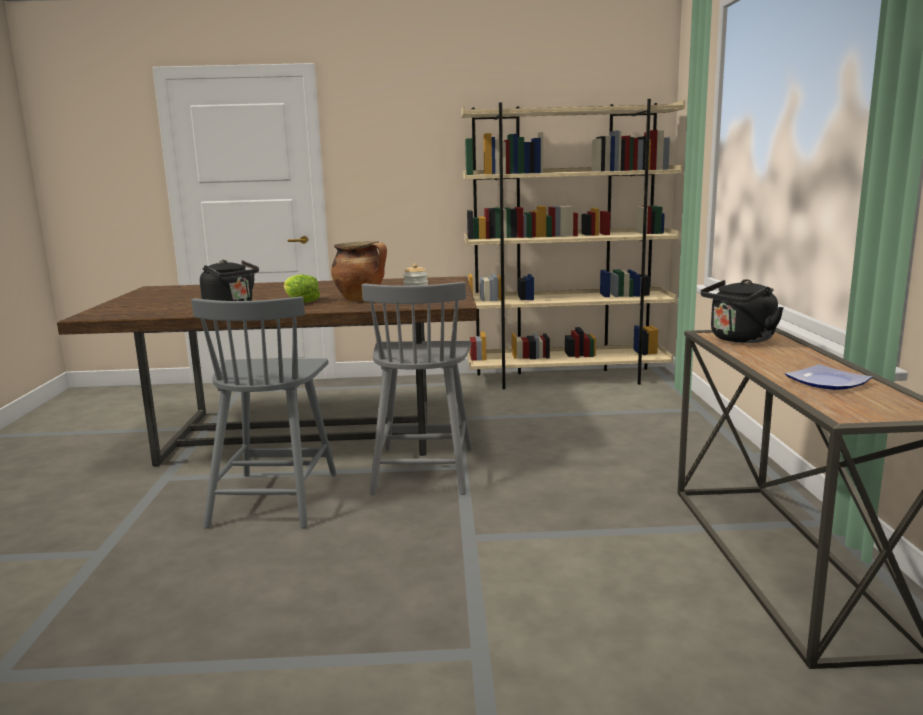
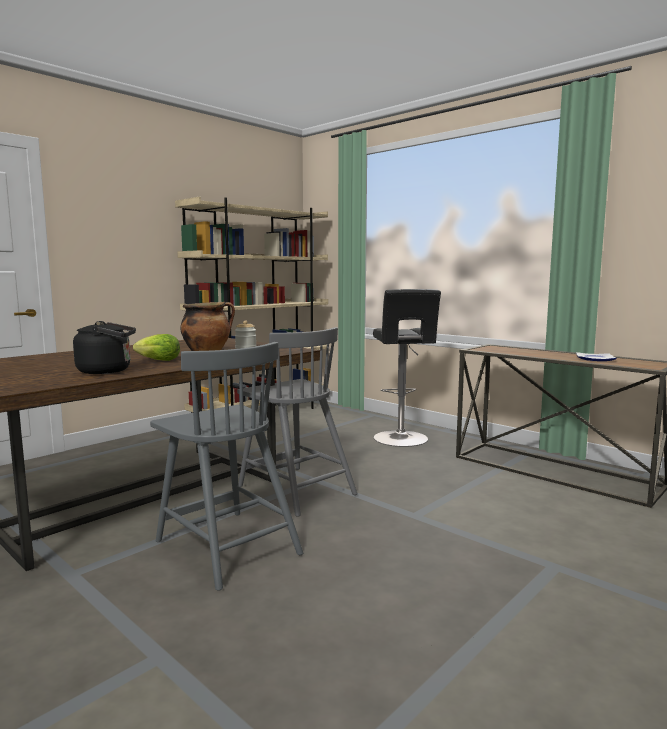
camera: 45 degrees left, 5 degrees down
black kettle [700,279,784,343] -> none
none -> black stool [373,289,441,447]

